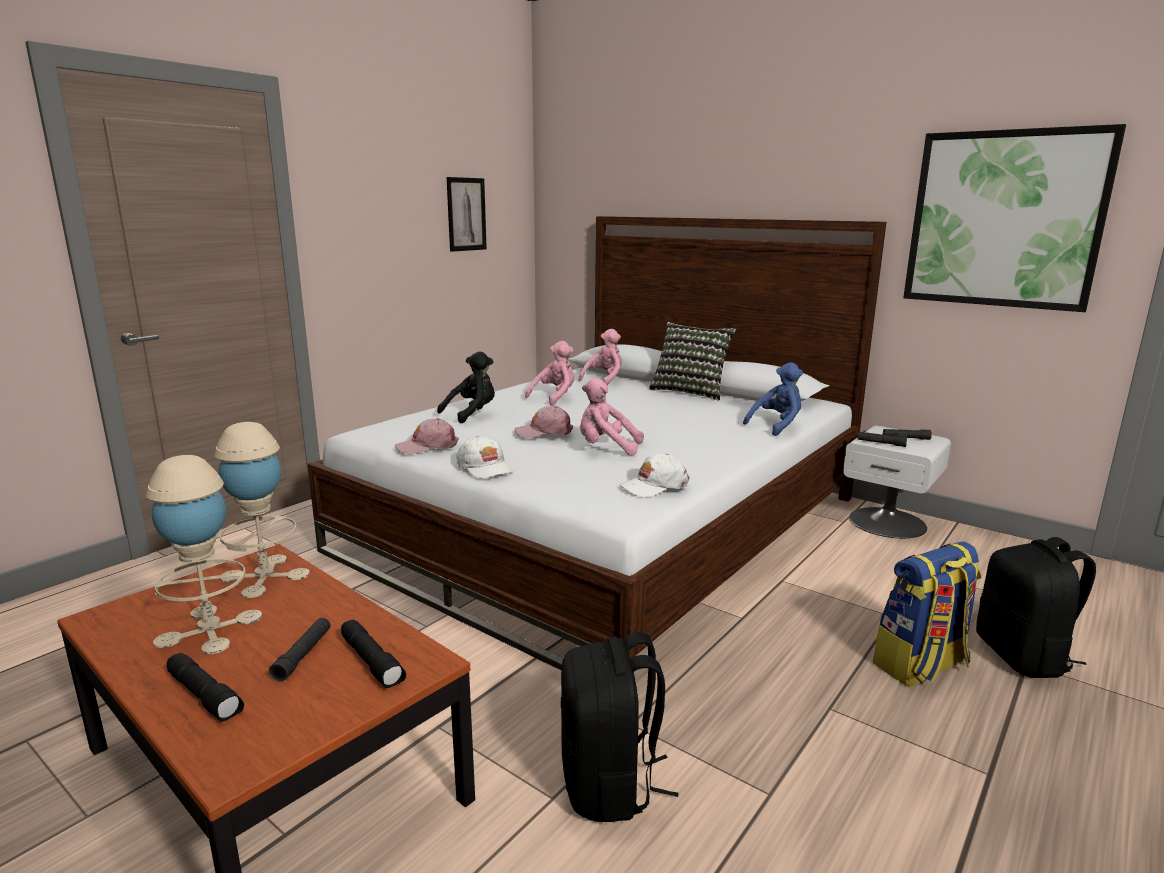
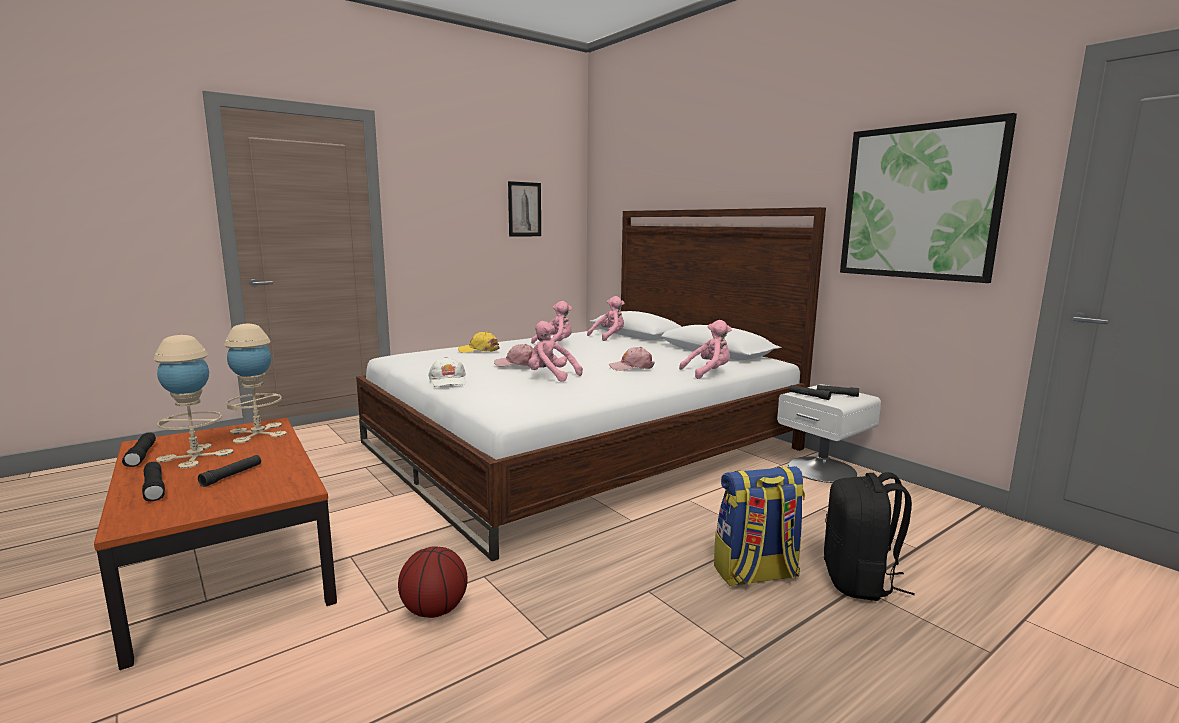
camera: 15 degrees right, 5 degrees down
black flashlight [341,620,406,688] -> black flashlight moved to [122,432,156,467]
pink cap [395,418,459,455] -> pink cap moved to [609,347,655,371]
black plush toy [437,352,495,423] -> yellow cap [458,332,500,353]
black backpack [561,632,679,822] -> basketball [398,546,468,618]
white cap [619,453,690,497] -> none
pillow [649,322,736,401] -> none
blue plush toy [743,362,803,436] -> pink plush toy [679,320,732,379]

